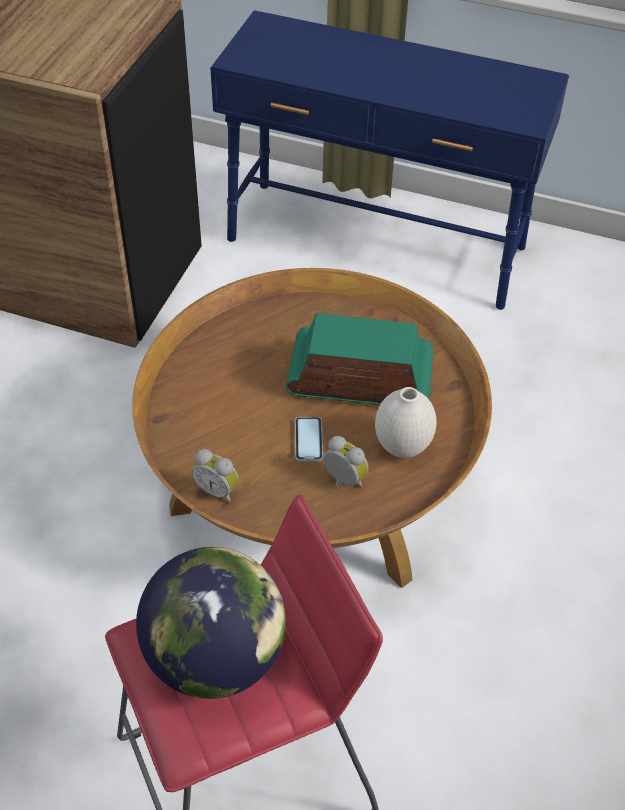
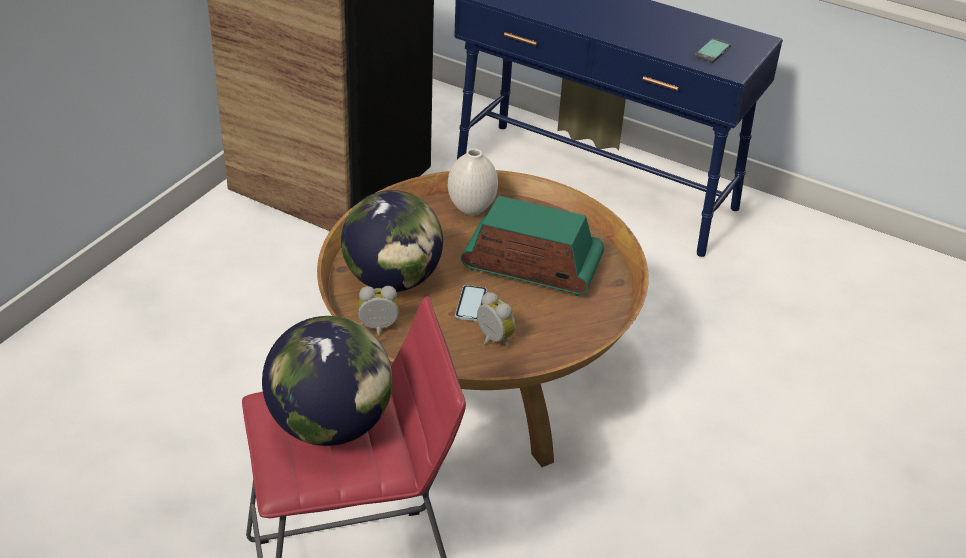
camera: 10 degrees right, 10 degrees down
alarm clock [192,449,238,503] -> alarm clock turned 135 degrees clockwise [358,286,399,336]
white vase [375,387,436,458] -> white vase moved to [448,148,498,215]
none -> globe [341,190,443,292]
none -> phone [694,38,731,63]

